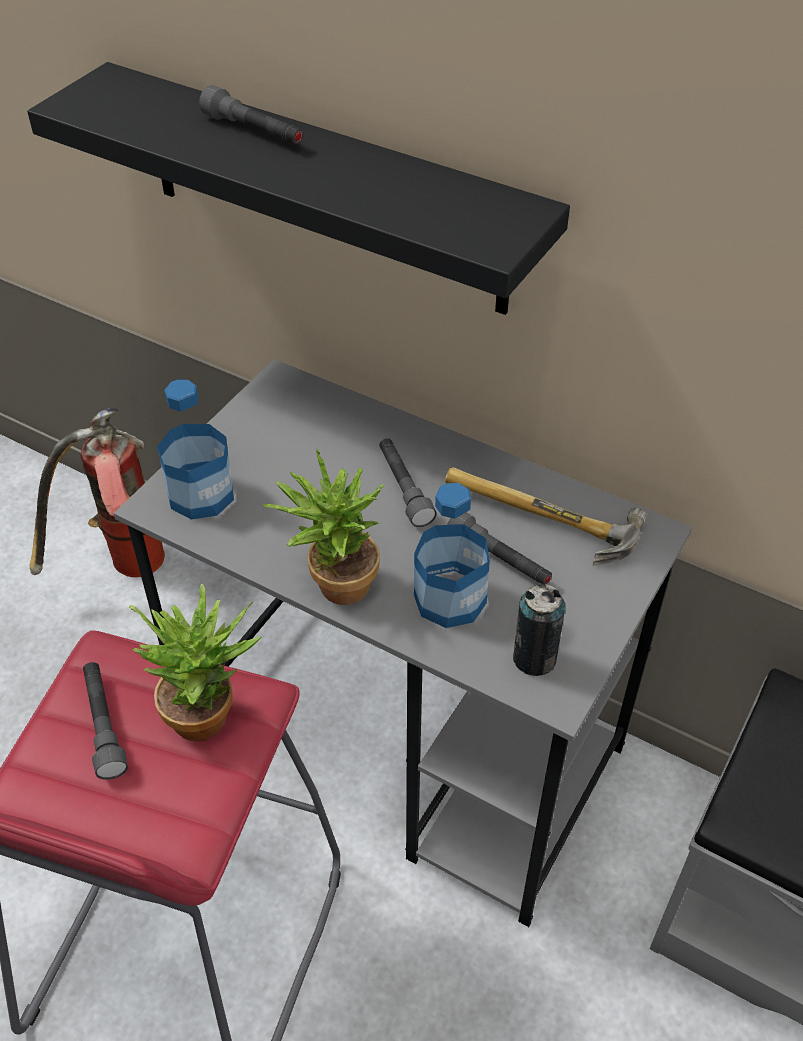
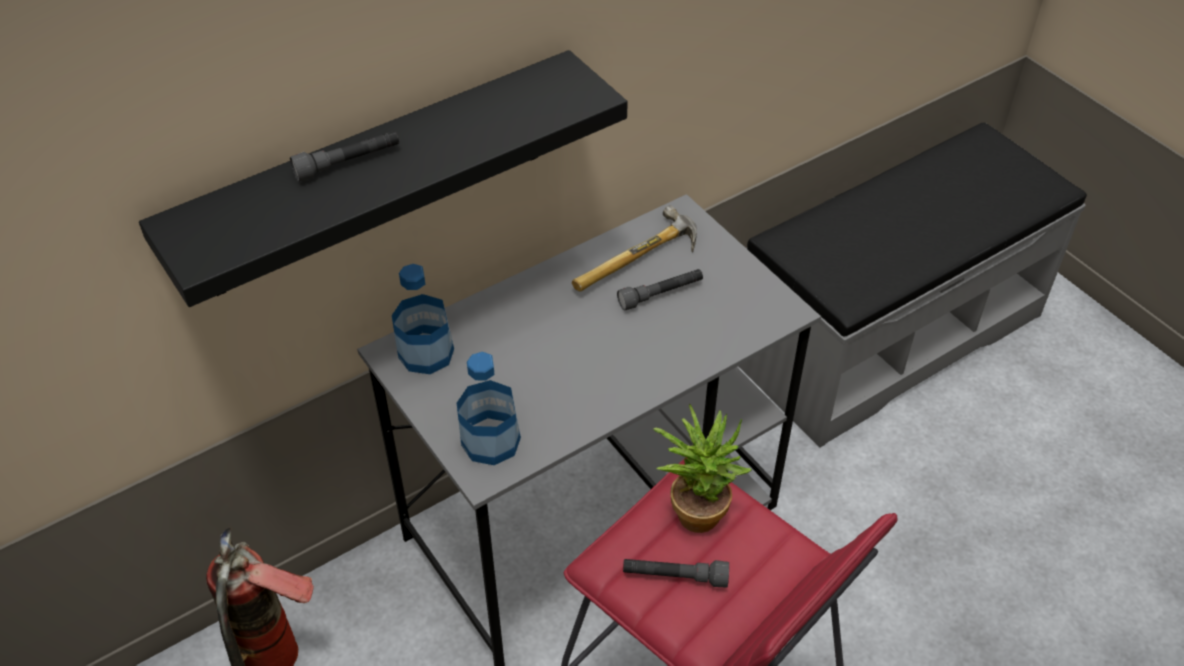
camera: 65 degrees left, 0 degrees up
potted plant [262,449,385,605] -> none
grey flashlight [379,438,437,527] -> none
bottle [414,483,490,628] -> bottle moved to [392,264,454,374]
can [513,583,565,676] -> none

